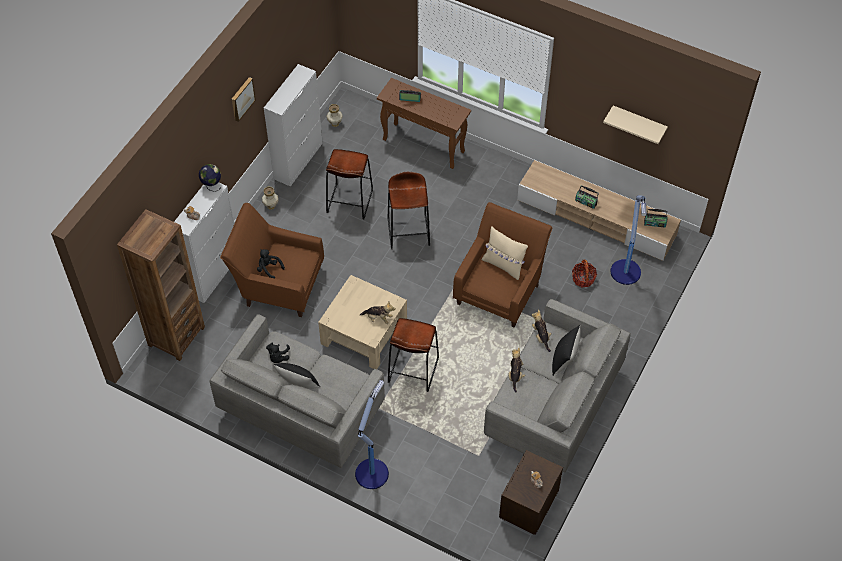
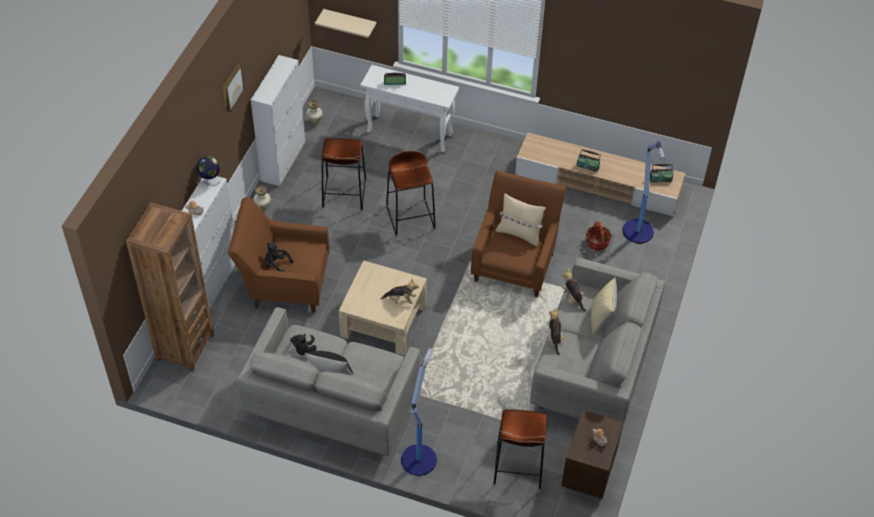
camera: 10 degrees left, 5 degrees down
brown console table [377,78,471,169] -> white console table [360,65,459,152]
brown stool [388,318,439,392] -> brown stool moved to [493,409,547,489]
black pillow [552,325,581,376] -> beige pillow [591,278,617,334]
beige shelf [603,105,668,144] -> beige shelf moved to [315,9,377,38]

